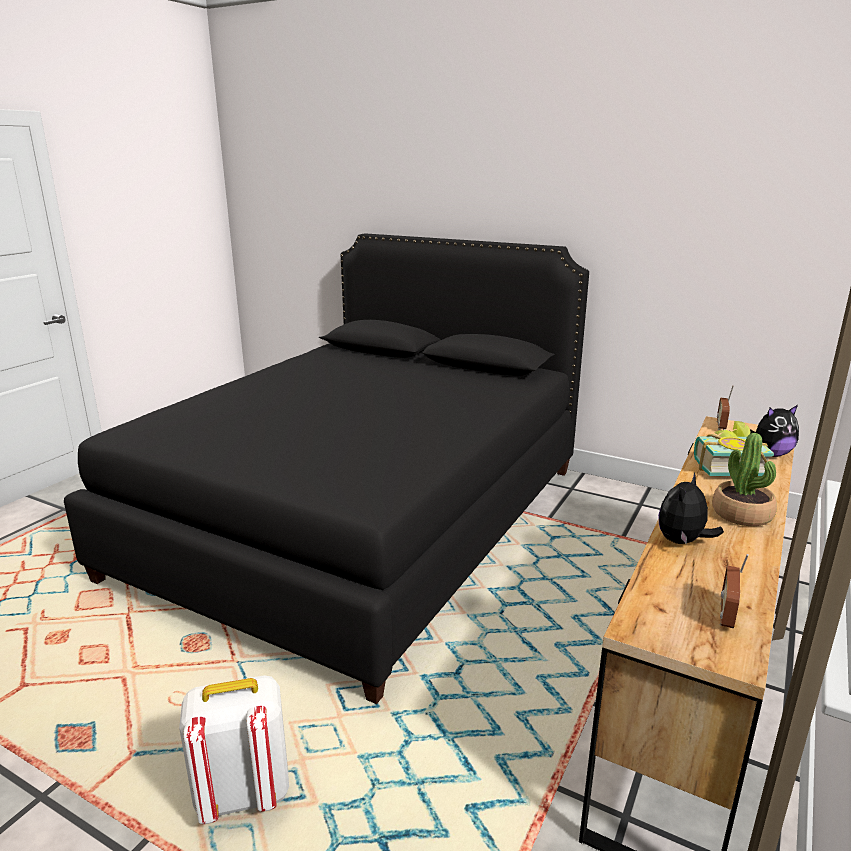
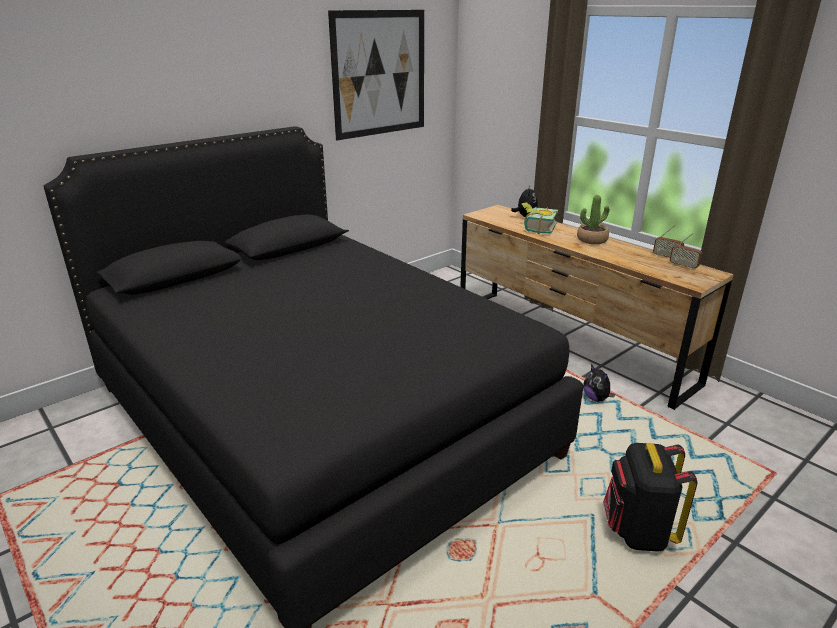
camera: 70 degrees left, 5 degrees up
white backpack [179,675,289,824] -> black backpack [603,443,697,552]
plush toy [658,472,724,545] -> plush toy moved to [583,364,615,402]
radio [717,385,734,430] -> radio moved to [653,225,684,257]
none -> picture [328,10,424,140]

